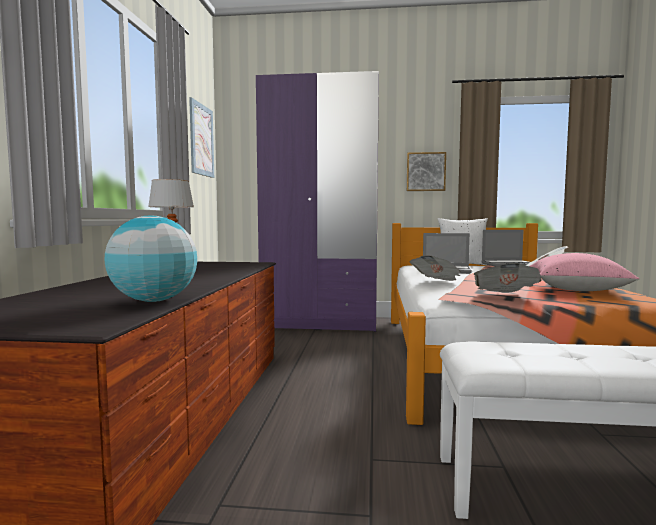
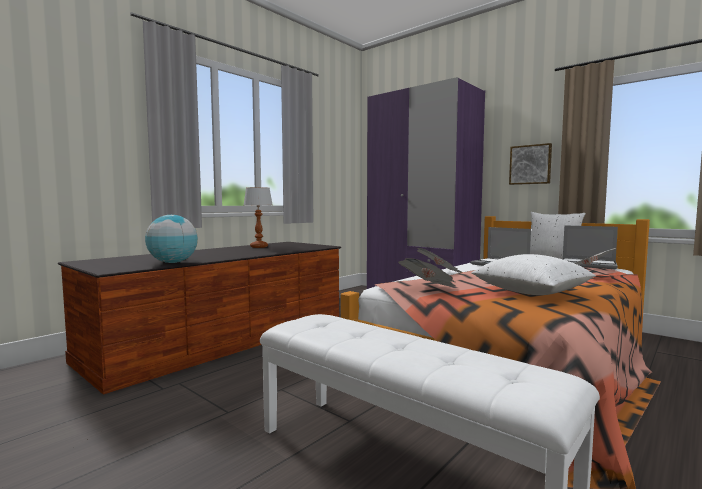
camera: 35 degrees right, 0 degrees up
picture [189,97,214,178] -> none
pink pillow [529,253,639,291] -> white pillow [471,254,596,295]

